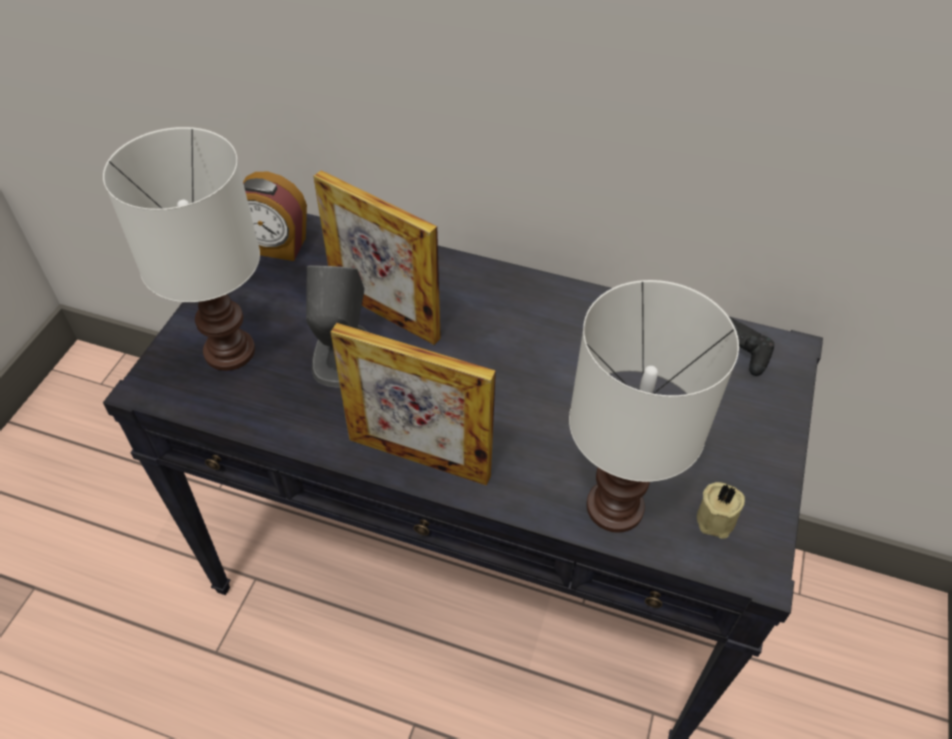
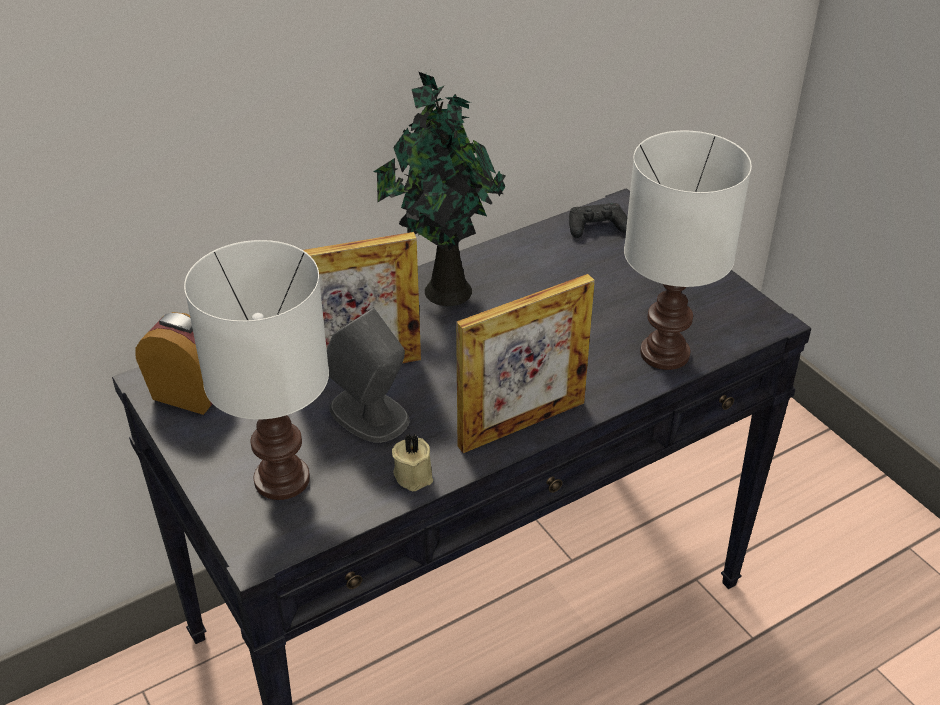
camera: 50 degrees left, 10 degrees down
alarm clock [243,172,307,261] -> alarm clock turned 120 degrees counterclockwise [135,312,212,415]
beige candle [697,482,745,539] -> beige candle moved to [392,434,433,491]
none -> potted plant [374,71,506,306]

